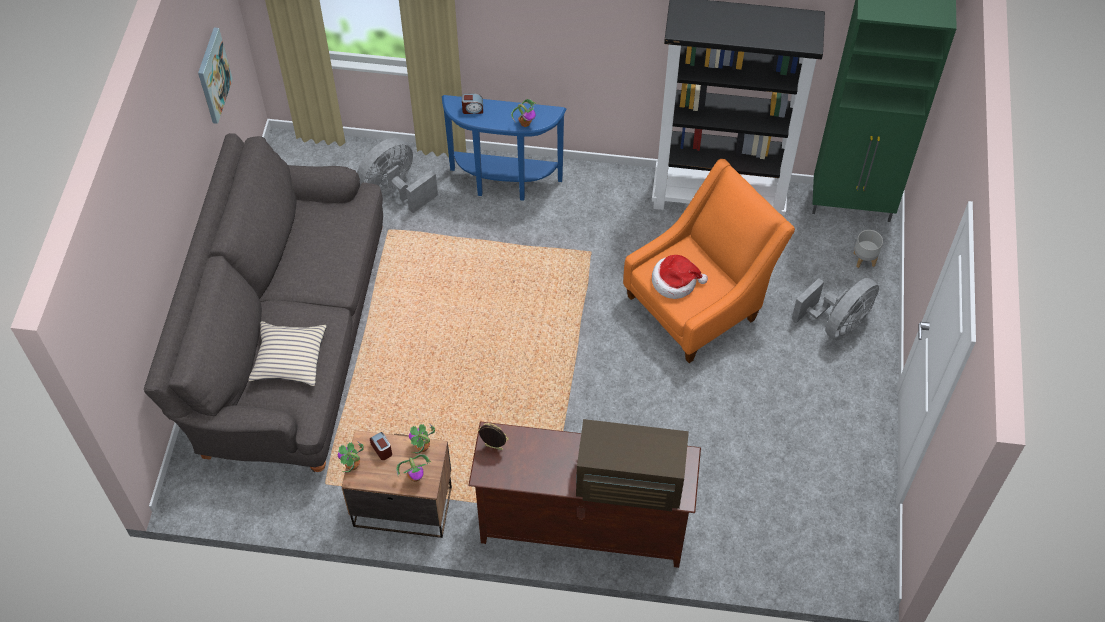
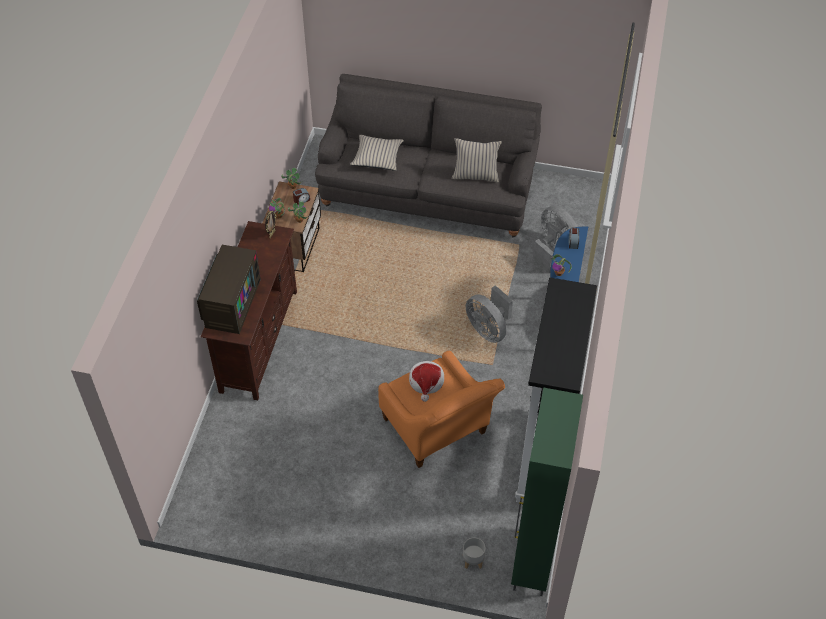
camera: 95 degrees right, 5 degrees down
picture [198,28,233,124] -> none
grey fan [792,278,879,340] -> grey fan moved to [466,285,513,343]
none -> beige pillow [452,138,502,183]

